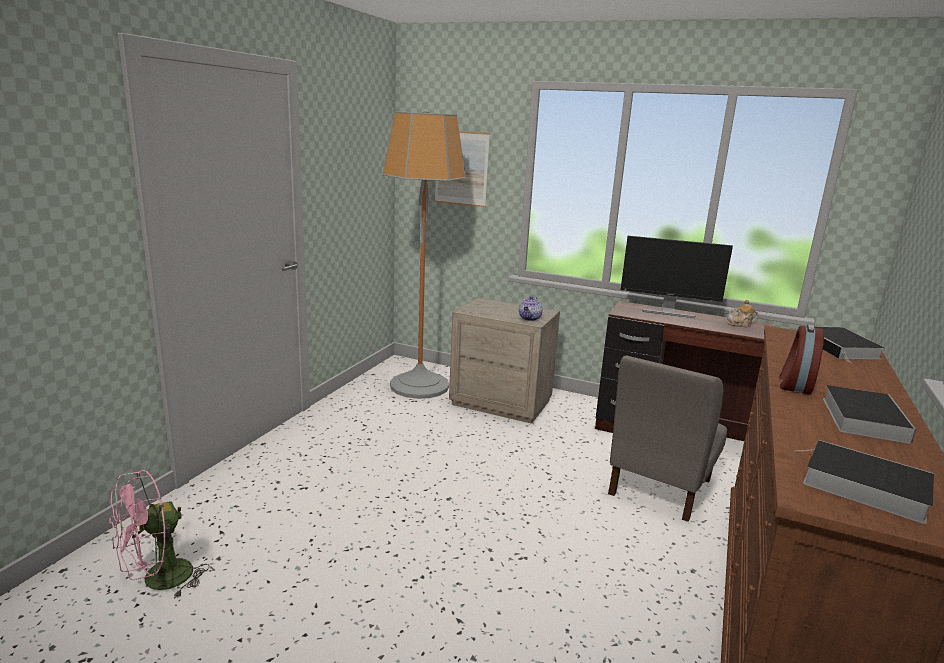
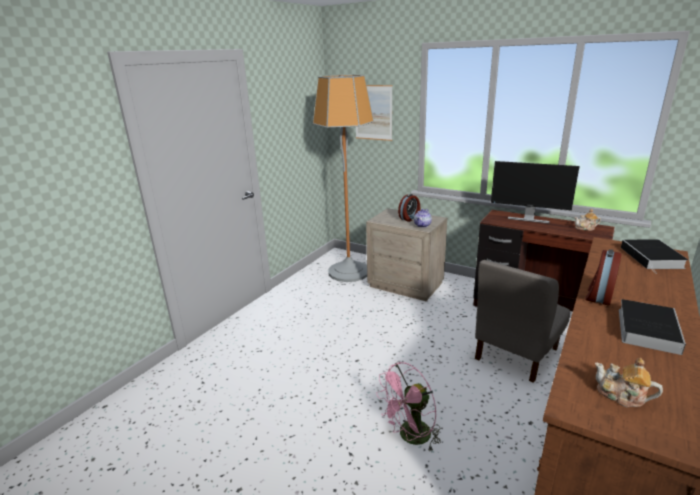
camera: 10 degrees right, 5 degrees up
pink fan [109,470,210,599] -> pink fan moved to [376,362,441,451]
book [794,440,934,524] -> teapot [595,358,663,408]
none -> alarm clock [398,194,421,222]

